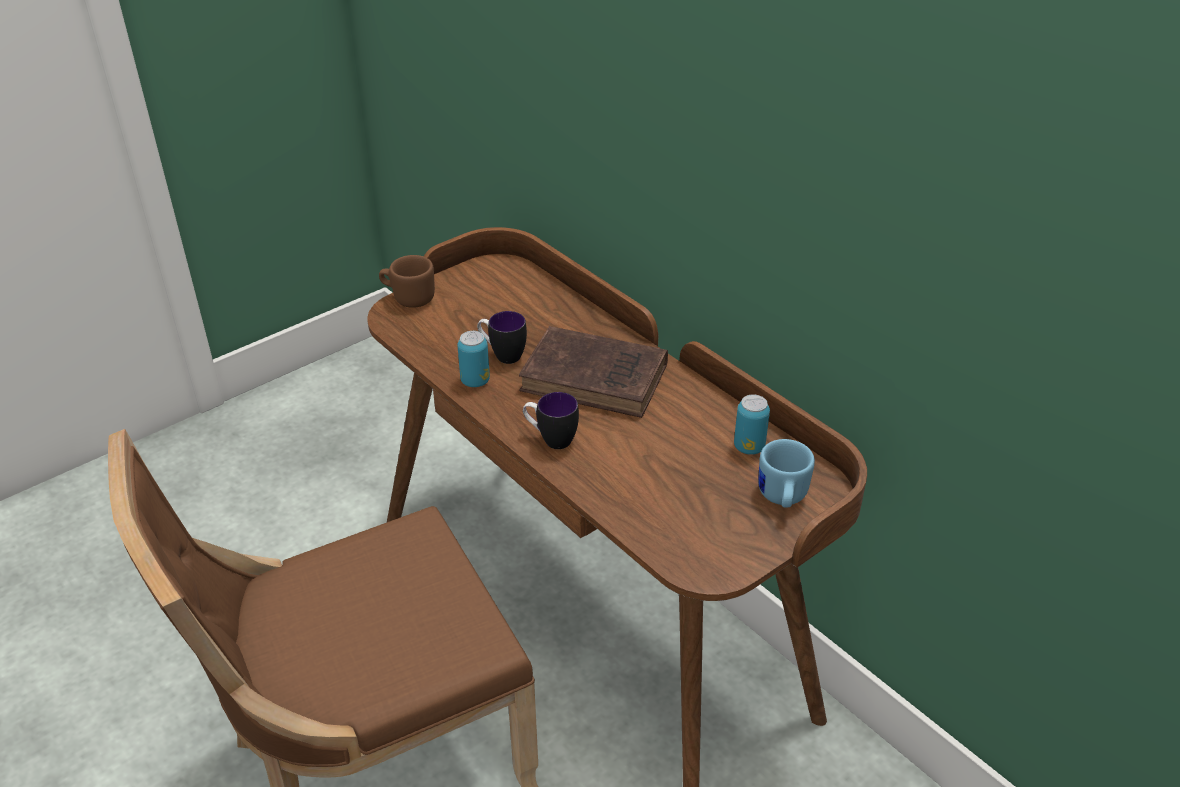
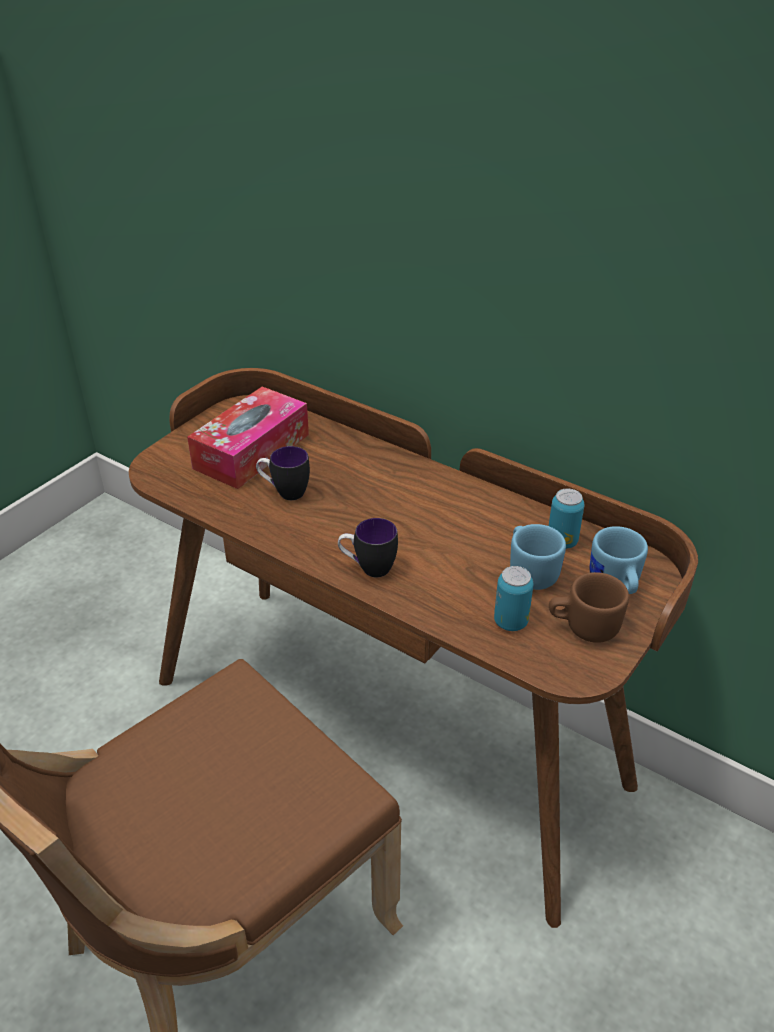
camera: 15 degrees left, 0 degrees up
brown mug [379,255,435,308] -> brown mug moved to [549,572,629,643]
can [457,331,490,387] -> can moved to [494,566,533,631]
brown book [519,326,668,418] -> none
none -> tissue box [187,386,309,489]
none -> blue mug [510,524,566,590]

